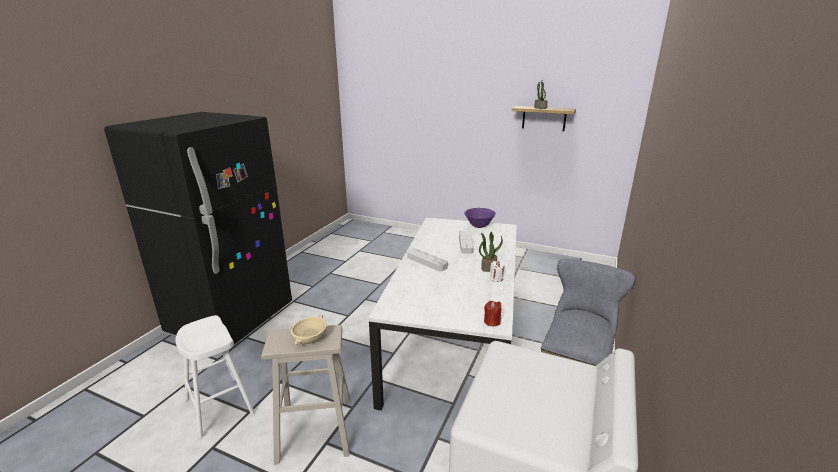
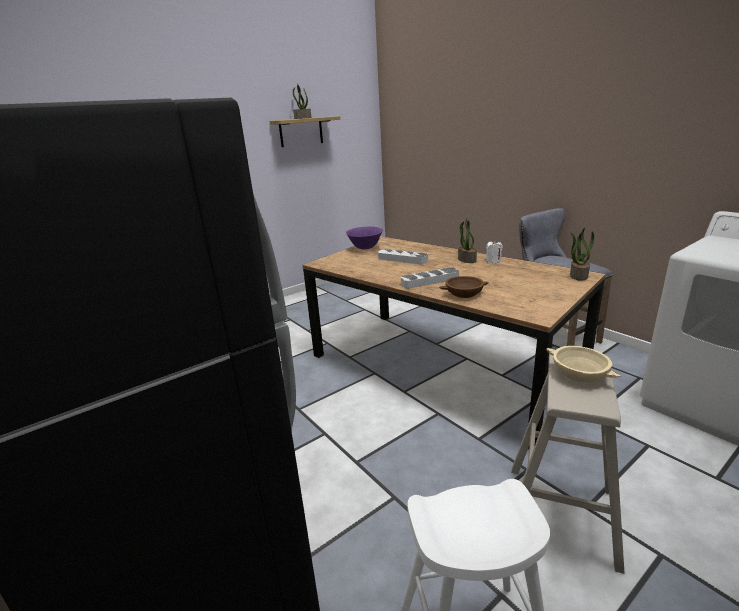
camera: 60 degrees left, 0 degrees up
white dining table [368,217,517,411] -> brown dining table [302,236,606,449]
red candle [484,301,501,326] -> potted plant [570,228,594,281]
none -> brown bowl [439,276,489,298]

